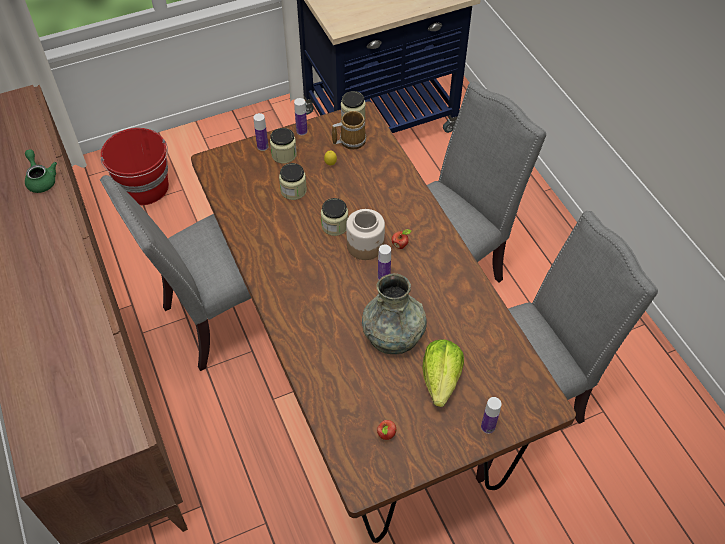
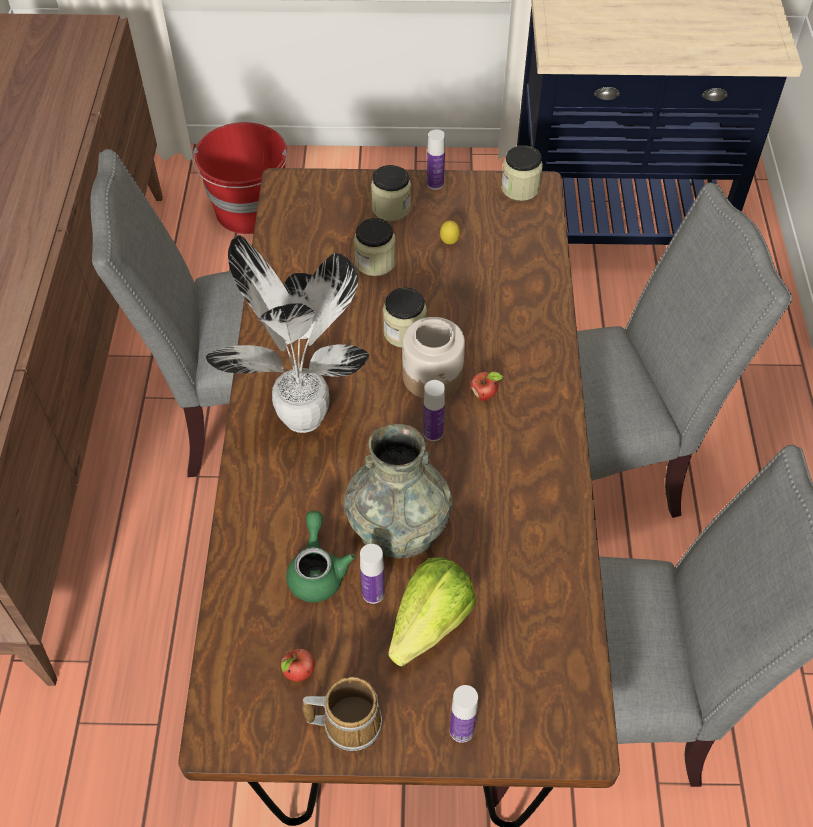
camera: 25 degrees right, 0 degrees up
green teapot [25,149,57,193] -> green teapot moved to [286,511,355,603]
bottle [253,113,268,151] -> bottle moved to [360,544,385,604]
mug [332,111,366,150] -> mug moved to [302,677,382,753]
none -> potted plant [206,235,369,433]

